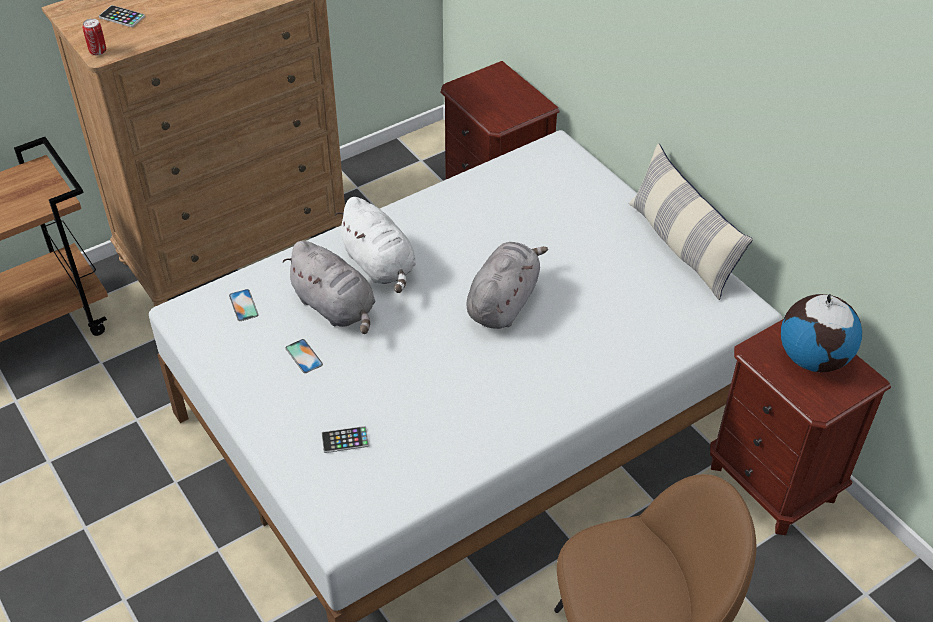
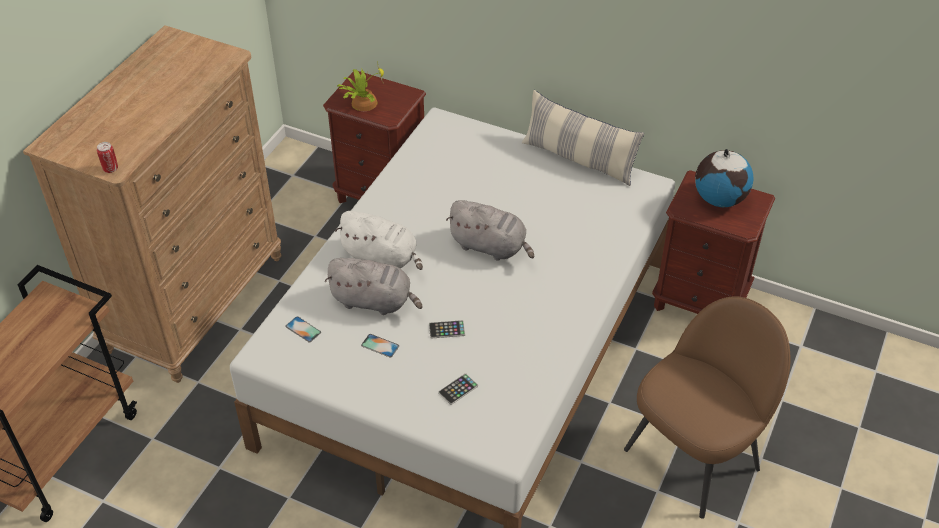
camera: 30 degrees left, 0 degrees up
phone [99,5,145,27] -> phone moved to [429,320,465,339]
grey plush toy [466,242,548,329] -> grey plush toy turned 120 degrees clockwise [446,200,534,260]
none -> potted plant [337,63,384,111]

